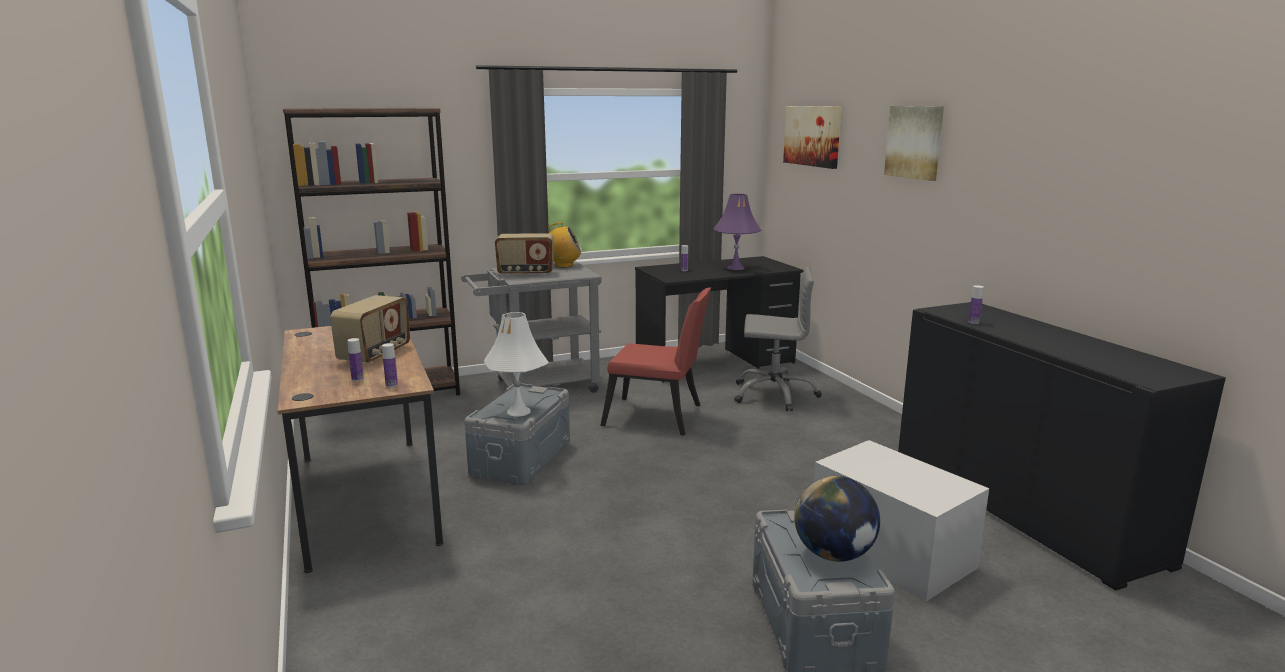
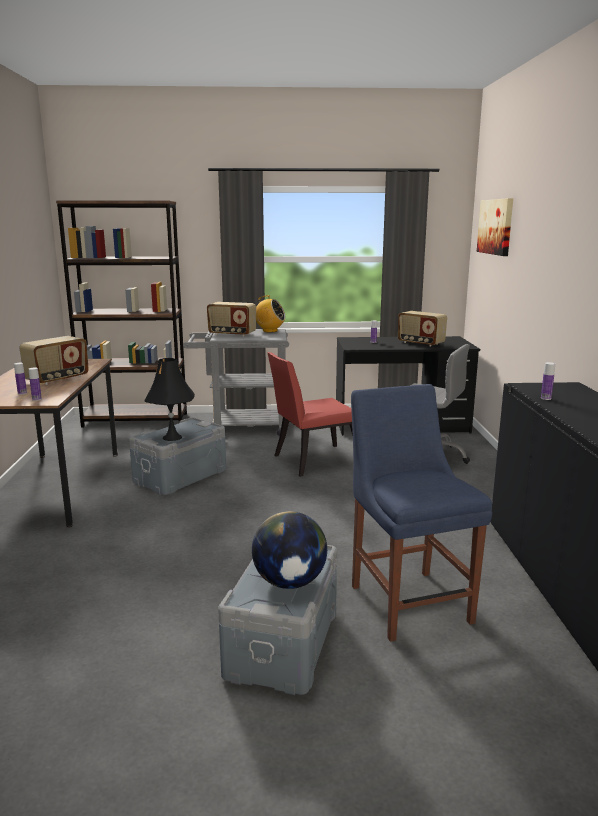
camera: 20 degrees right, 0 degrees up
white table lamp [484,312,549,416] -> black table lamp [145,358,195,441]
red chair [601,287,711,436] -> red chair turned 120 degrees clockwise [267,352,353,477]
purple table lamp [713,194,762,270] -> radio [398,311,447,347]
white storage box [814,440,989,601] -> blue chair [351,384,492,642]
picture [884,106,944,181] -> none

